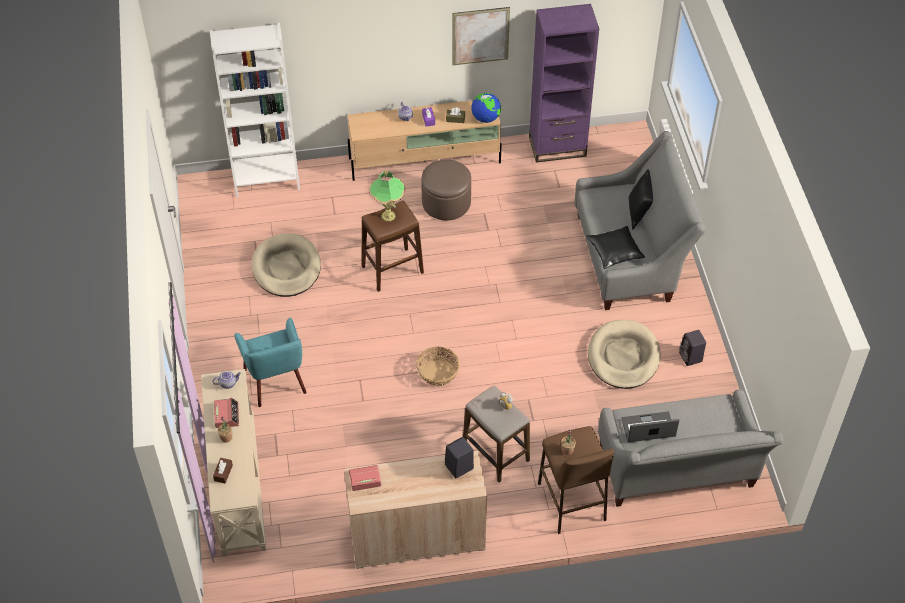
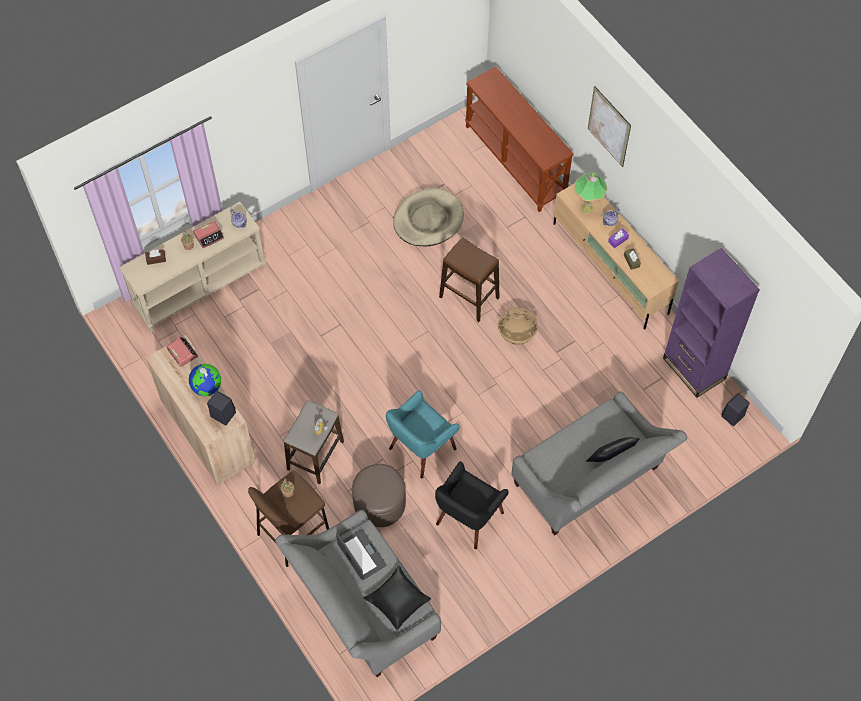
camera: 65 degrees right, 10 degrees up
white bookcase [210,23,300,197] -> brown console table [465,66,574,212]
turquoise armchair [234,318,307,407] -> turquoise armchair moved to [386,390,460,478]
table lamp [369,171,405,221] -> table lamp moved to [574,172,607,214]
basket [416,347,460,386] -> basket moved to [498,308,538,345]
brown ottoman [421,160,471,220] -> brown ottoman moved to [352,464,406,527]
picture [453,7,510,65] -> picture moved to [588,86,631,167]
globe [471,93,501,123] -> globe moved to [189,364,221,396]
black pillow [586,226,645,269] -> black pillow moved to [364,566,431,630]
beige dog bed [588,320,661,389] -> black armchair [435,461,509,549]
black speaker [679,330,706,366] -> black speaker moved to [721,393,750,426]

